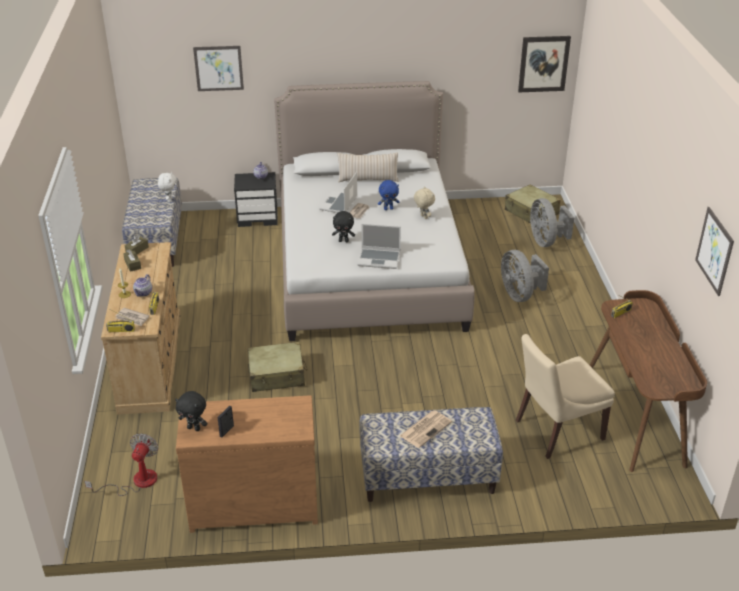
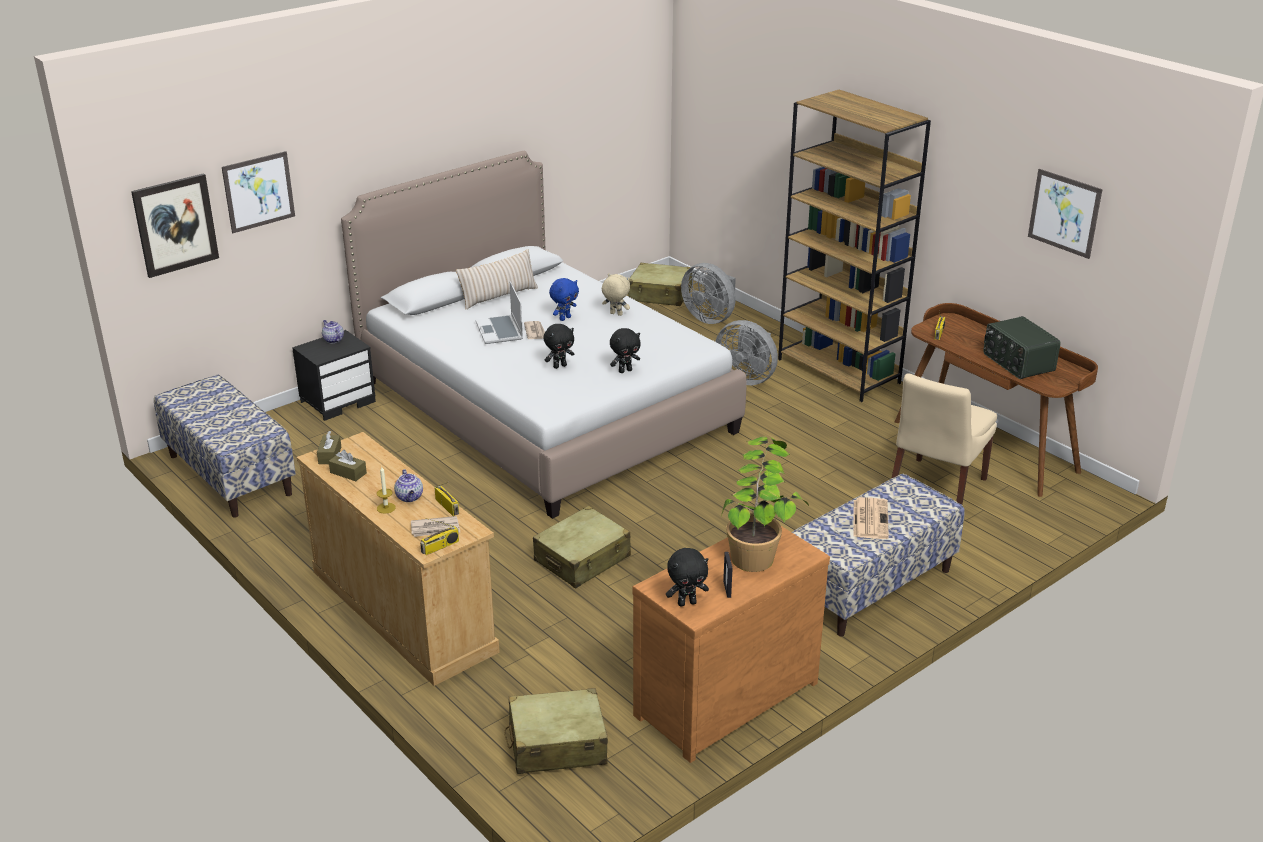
camera: 35 degrees left, 5 degrees down
fan [85,433,159,496] -> beige suitcase [504,688,608,774]
white plush toy [158,172,176,202] -> none
laptop [357,224,401,269] -> black plush toy [610,328,641,373]
picture [518,36,571,92] -> picture moved to [131,173,219,278]
none -> potted plant [721,436,809,572]
none -> brown bookcase [778,90,931,402]
none -> radio [983,316,1060,379]

